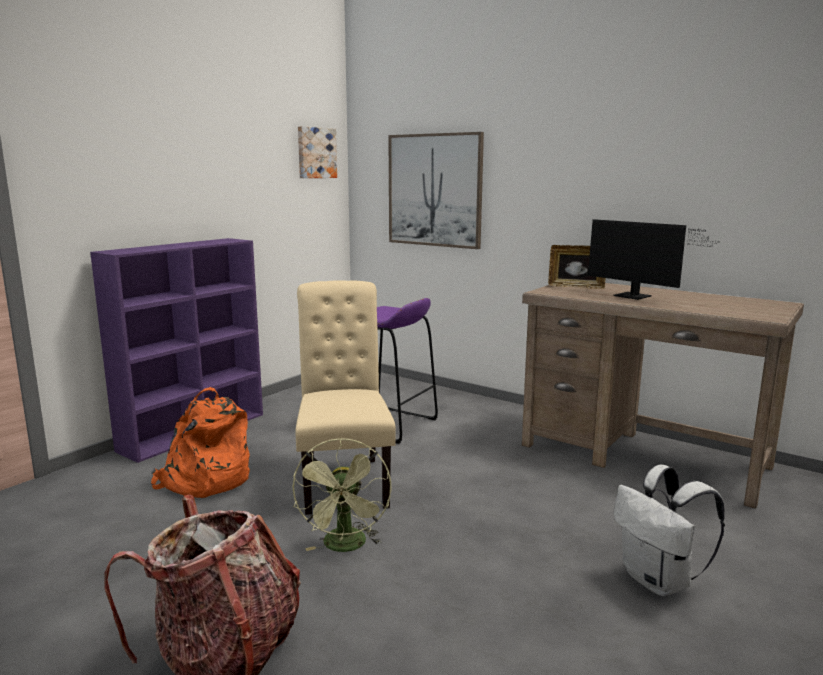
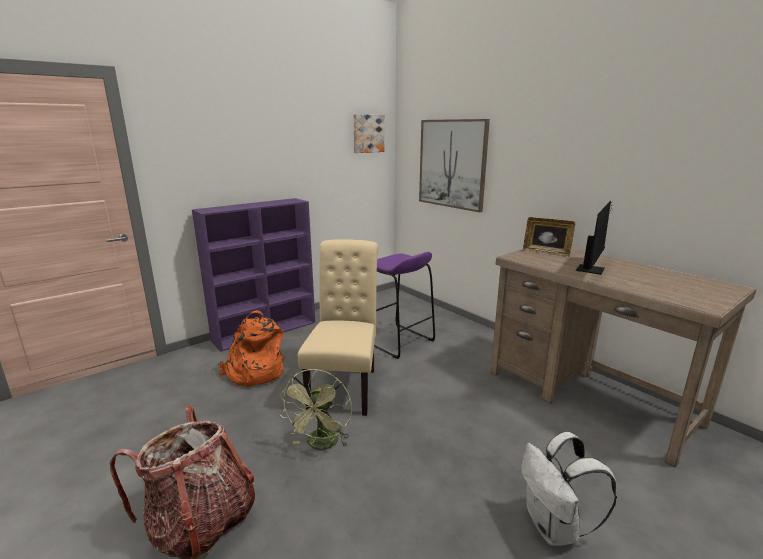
camera: 15 degrees right, 5 degrees up
monitor [588,219,720,300] -> monitor turned 120 degrees counterclockwise [576,201,613,275]

